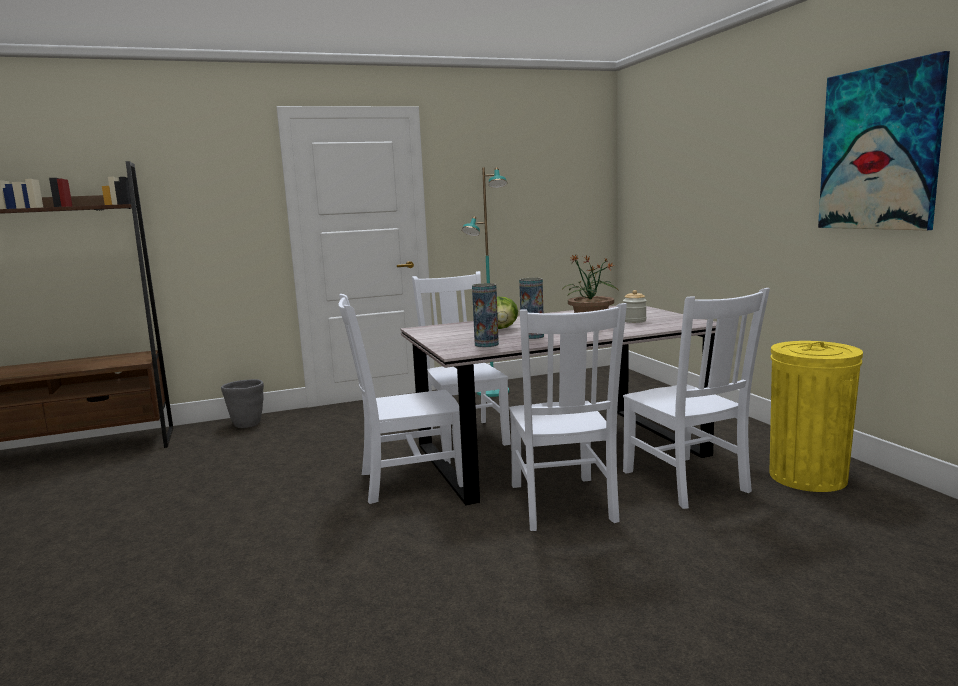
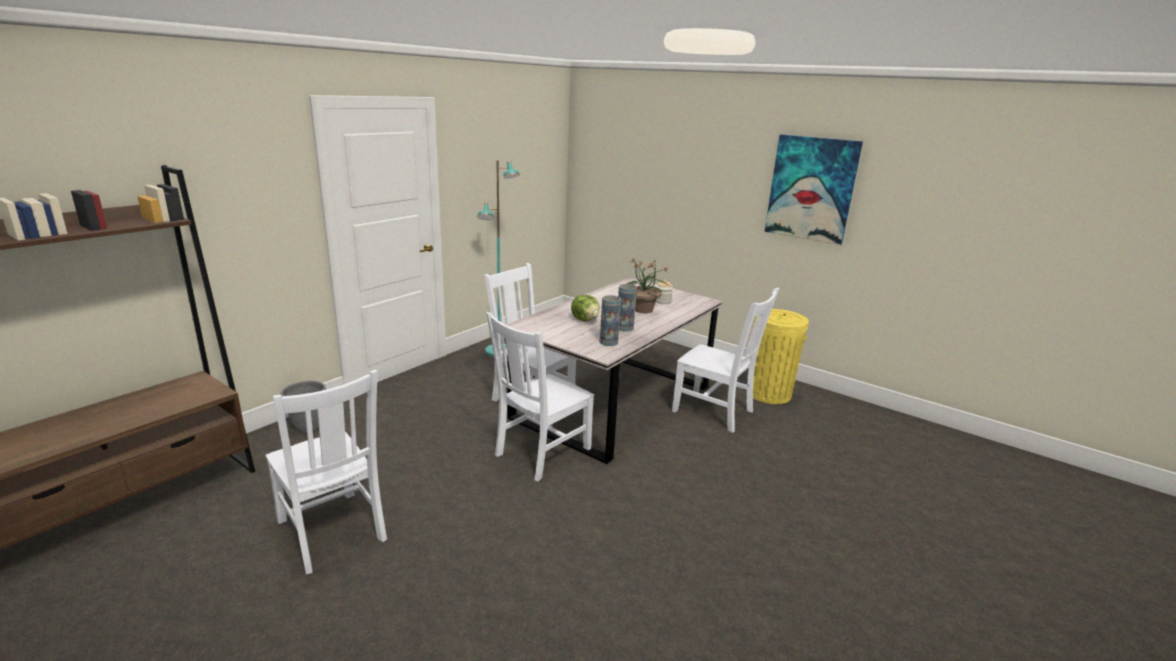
camera: 35 degrees left, 10 degrees up
white chair [509,303,627,531] -> white chair moved to [266,370,387,574]

